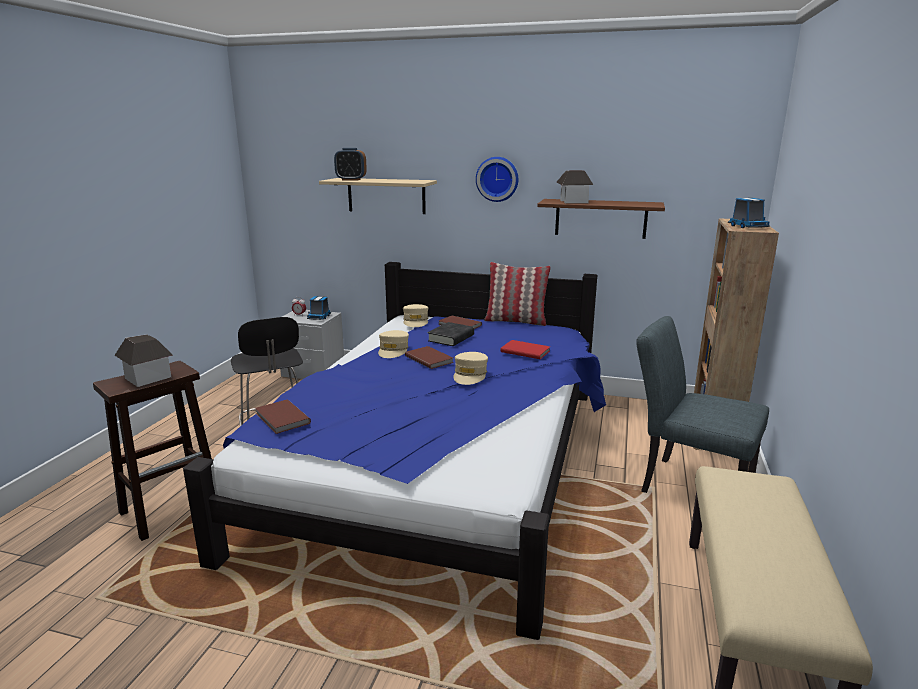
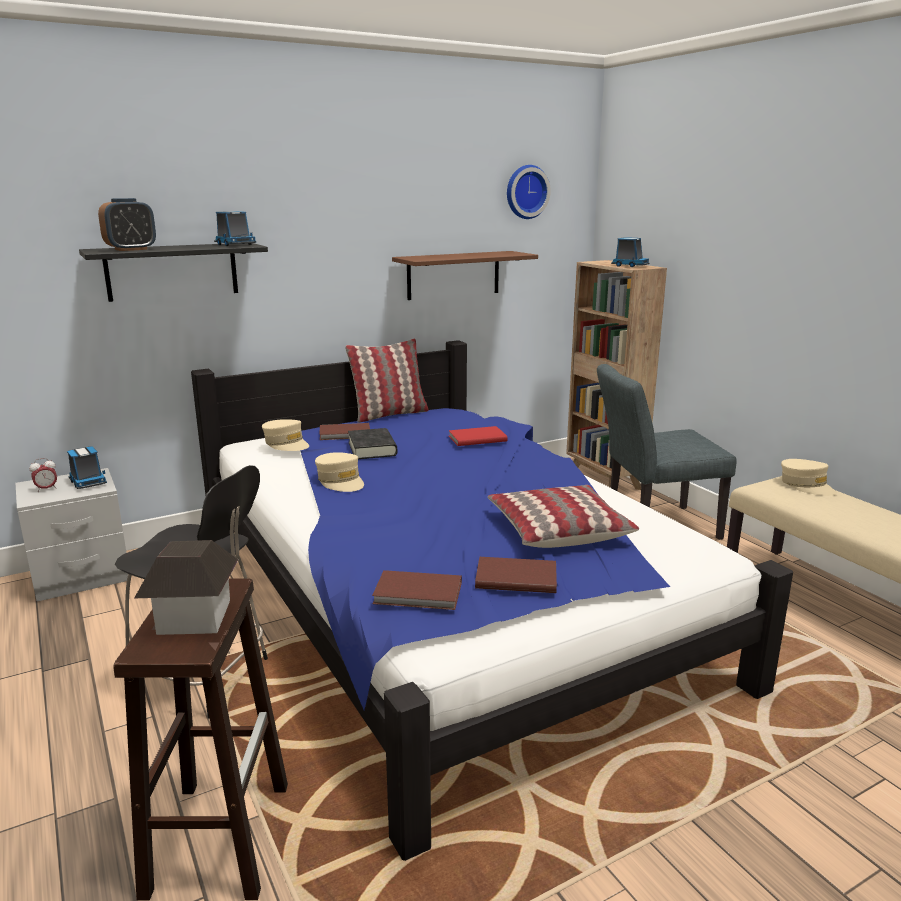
camera: 45 degrees left, 0 degrees up
beige shelf [319,178,437,214] -> black shelf [79,243,268,302]
brown book [405,346,454,369] -> brown book moved to [475,557,557,593]
beige cap [453,352,488,385] -> beige cap moved to [781,459,837,496]
wall clock [476,157,518,202] -> wall clock moved to [507,165,551,219]
toy house [557,170,593,203] -> none
none -> toy truck [214,211,256,246]
none -> pillow [488,485,639,548]

